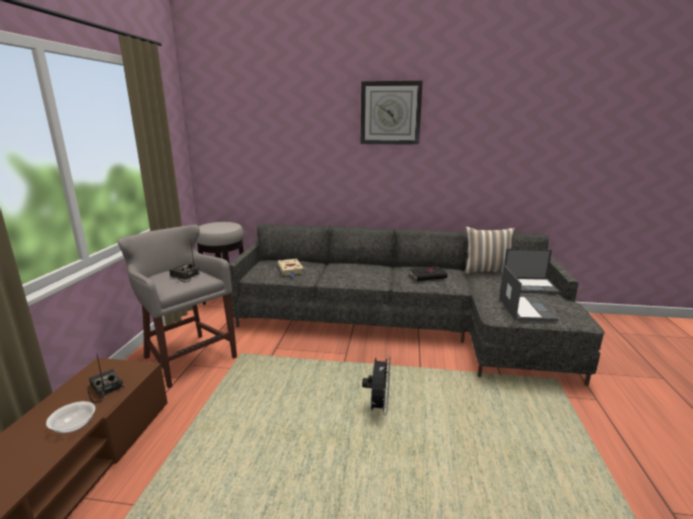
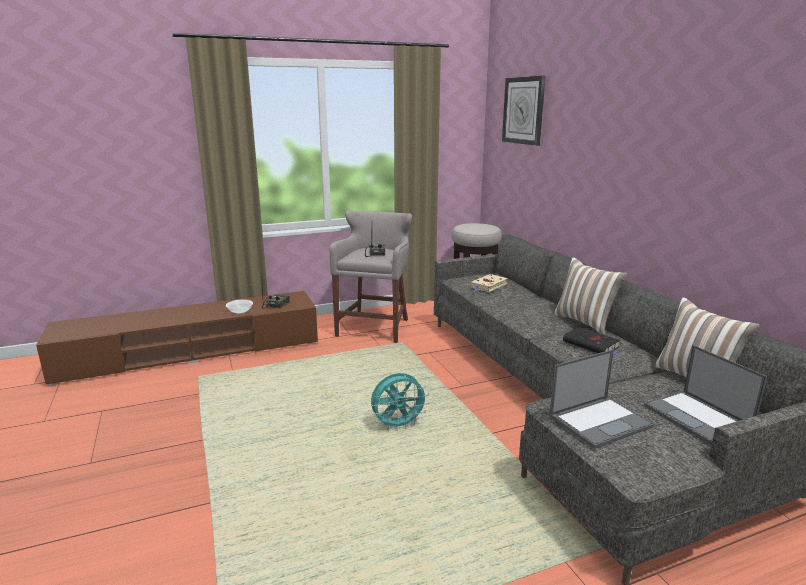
camera: 60 degrees right, 0 degrees up
wall clock [361,81,423,145] -> wall clock moved to [502,76,546,146]
black fan [362,355,391,415] -> turquoise fan [371,373,429,430]
none -> pillow [554,257,627,335]

